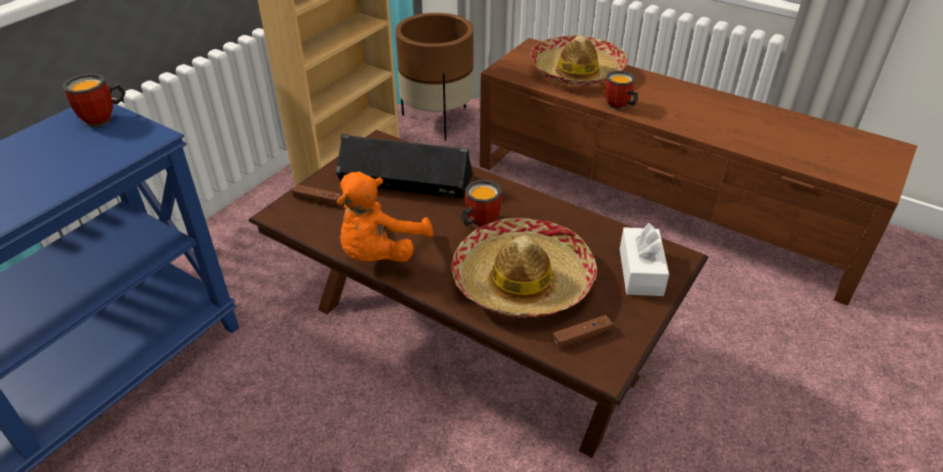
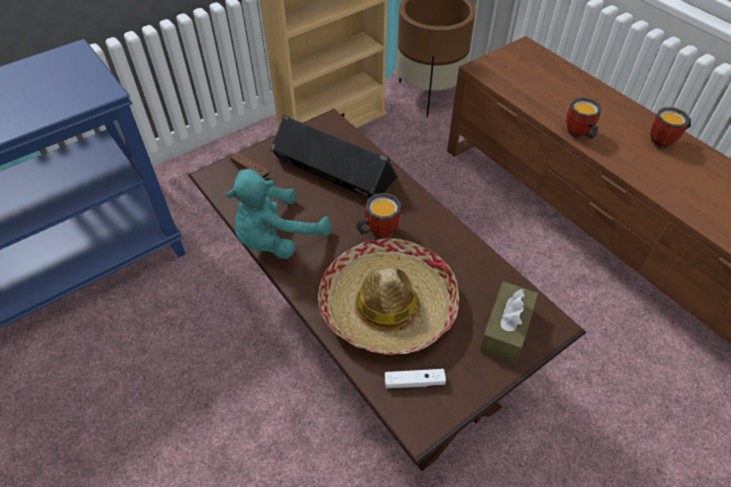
camera: 20 degrees right, 10 degrees up
mug [62,73,126,127] -> mug moved to [650,107,691,149]
orange plush toy [337,171,433,262] -> turquoise plush toy [225,169,331,259]
hat [530,35,628,85] -> none
brown game controller [553,315,613,348] -> white game controller [385,369,446,388]
white tissue box [620,223,669,296] -> brown tissue box [479,281,538,363]

